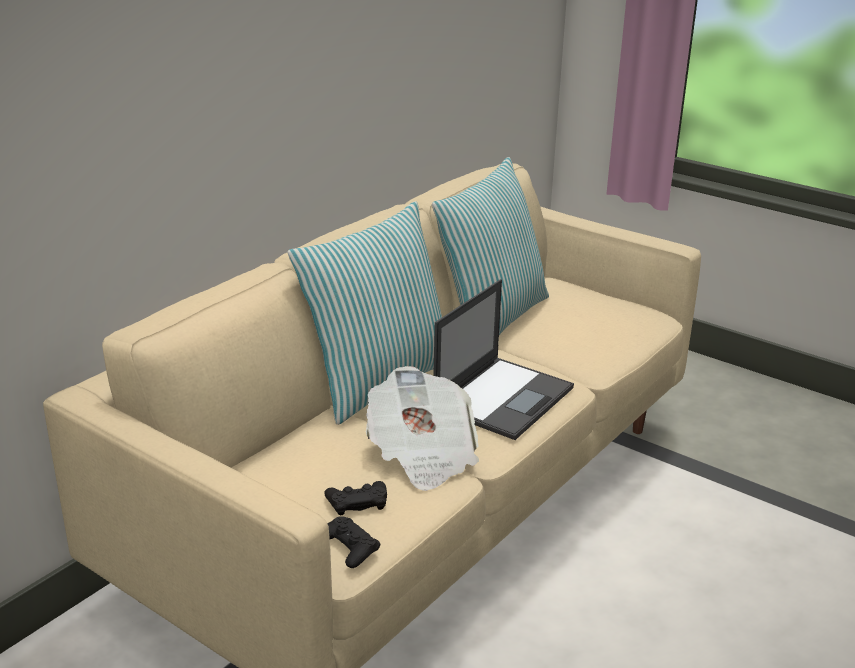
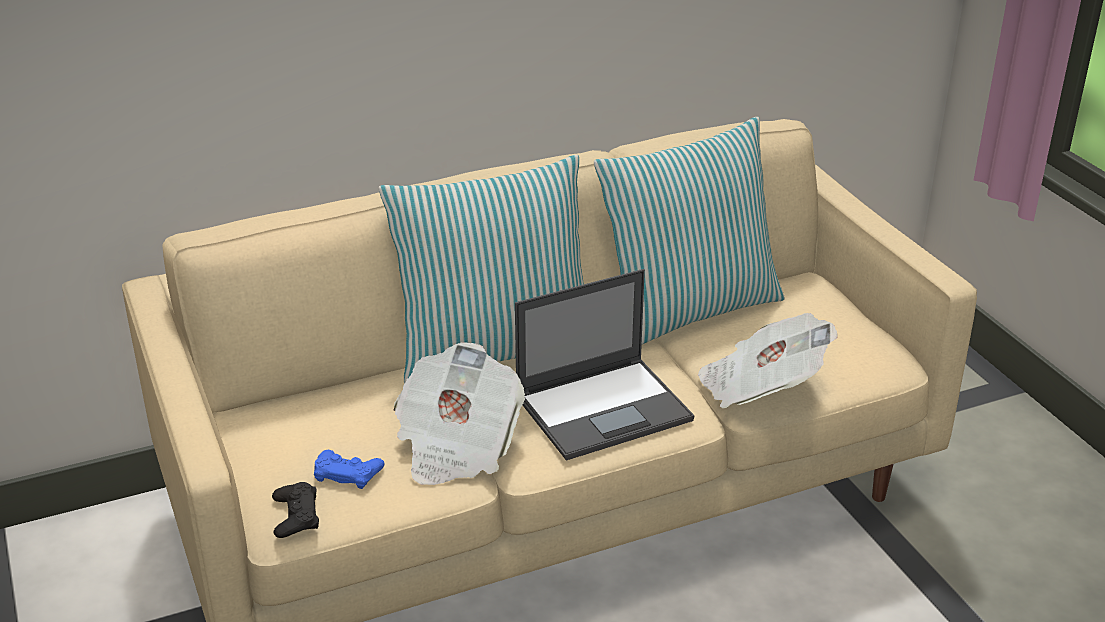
camera: 30 degrees right, 5 degrees up
black game controller [324,481,387,515] -> blue game controller [314,450,384,489]
none -> newspaper [698,313,838,408]

